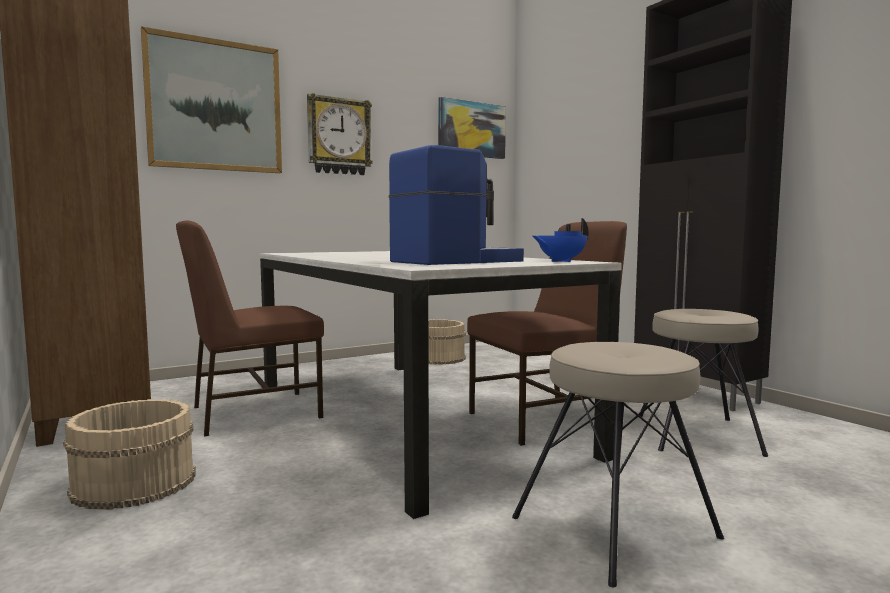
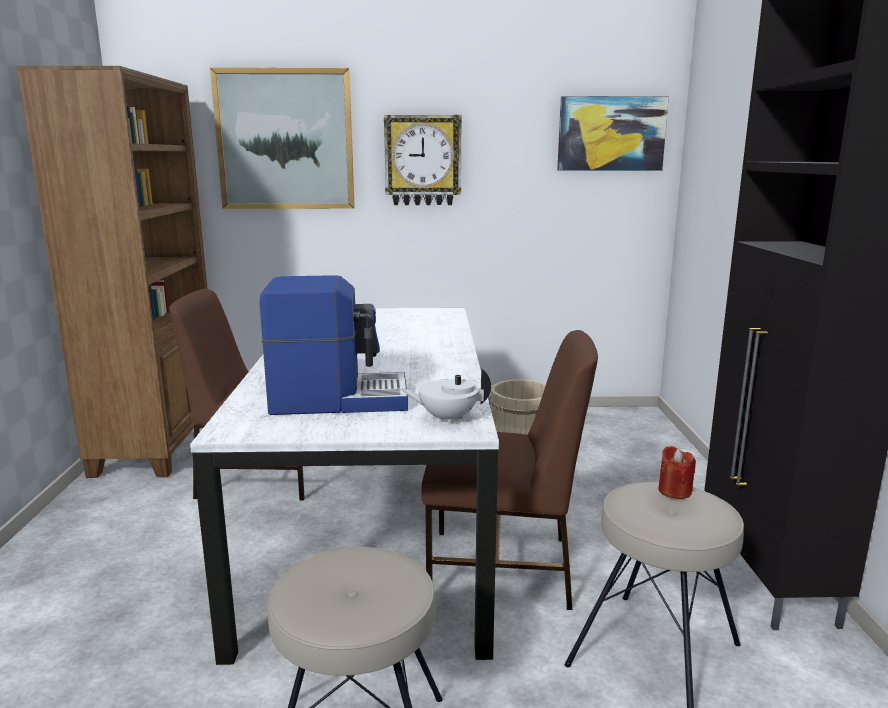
camera: 30 degrees right, 10 degrees up
beige bucket [63,399,196,510] -> none
blue teapot [533,218,588,262] -> white teapot [401,368,491,424]
none -> red candle [658,446,696,499]

